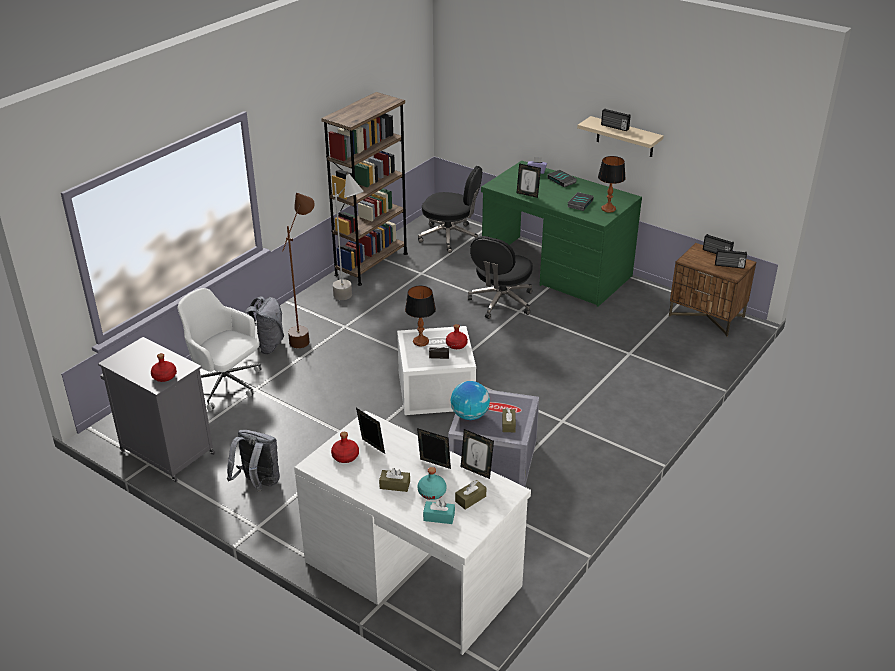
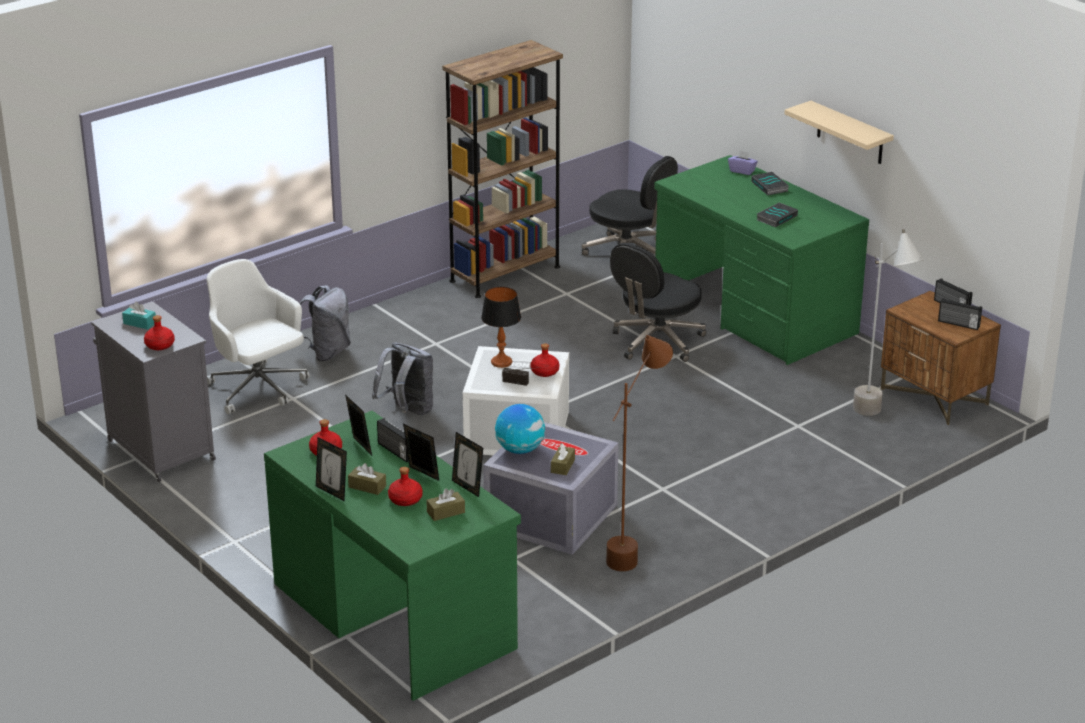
camera: 15 degrees right, 5 degrees down
grey backpack [227,430,280,492] -> grey backpack moved to [372,342,433,415]
brown floor lamp [282,193,315,348] -> brown floor lamp moved to [606,335,673,571]
white desk [294,410,531,655] -> green desk [264,411,521,701]
grey floor lamp [332,172,364,300] -> grey floor lamp moved to [853,229,923,416]
turquoise bottle [417,467,447,500] -> red bottle [388,467,422,506]
turquoise tissue box [423,500,455,524] -> turquoise tissue box moved to [122,302,156,330]
picture frame [517,163,541,198] -> picture frame moved to [316,437,347,501]
table lamp [598,156,626,213] -> none
radio [601,108,631,131] -> radio moved to [377,418,409,462]

